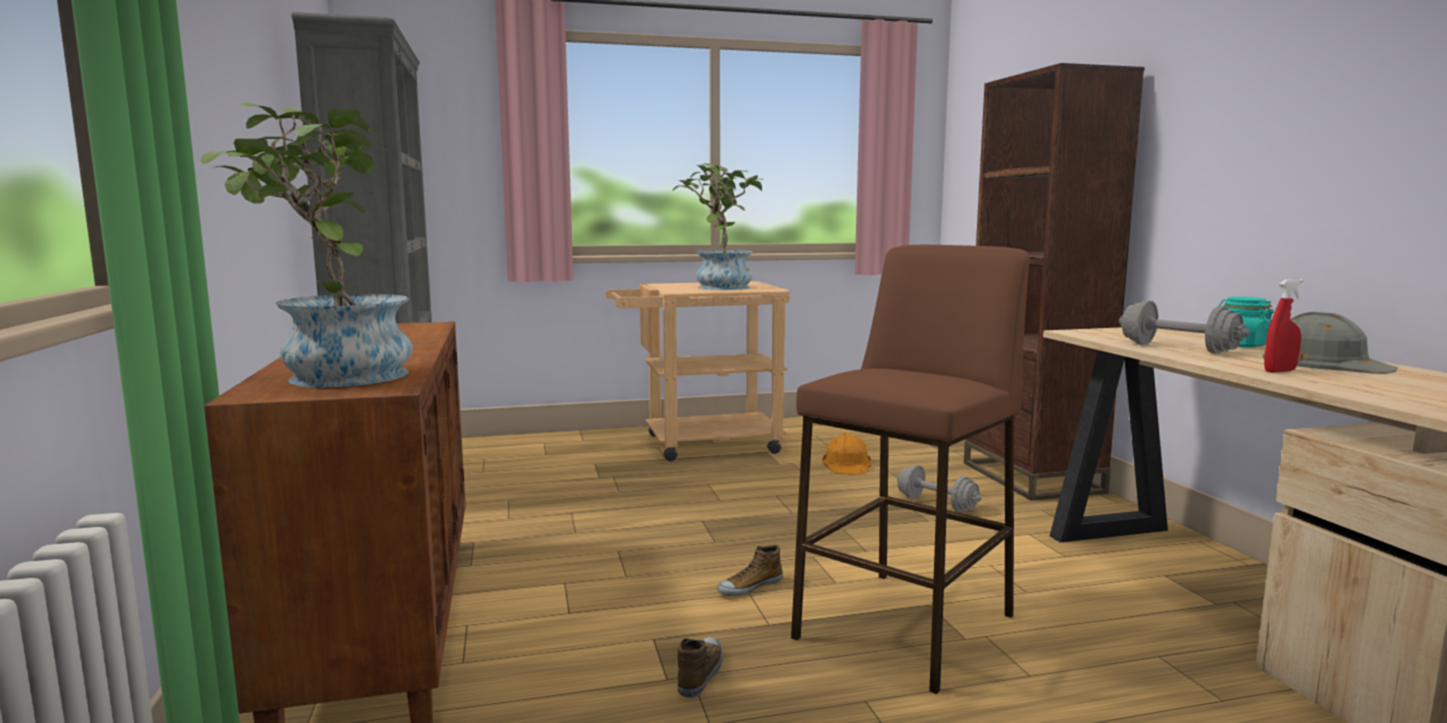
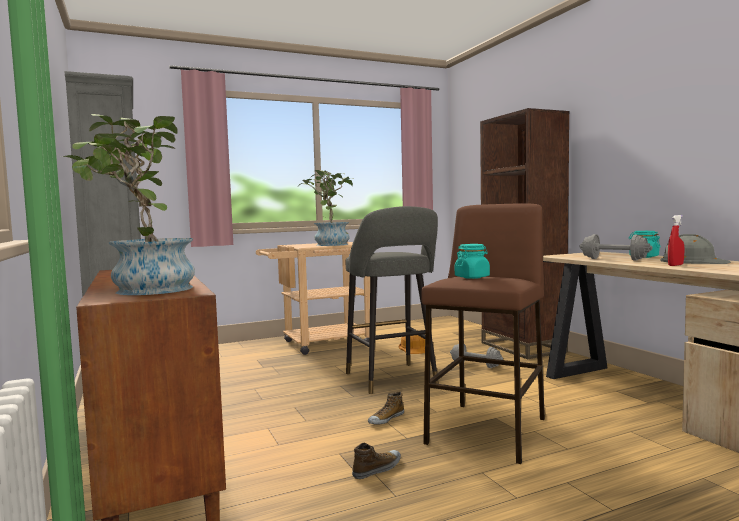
camera: 10 degrees left, 5 degrees down
shoe [677,637,723,698] -> shoe turned 45 degrees clockwise [352,443,401,479]
none -> grey stool [346,206,439,394]
none -> turquoise jar [455,244,490,279]

